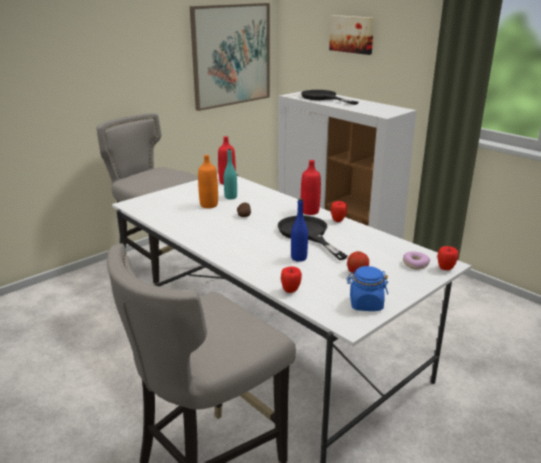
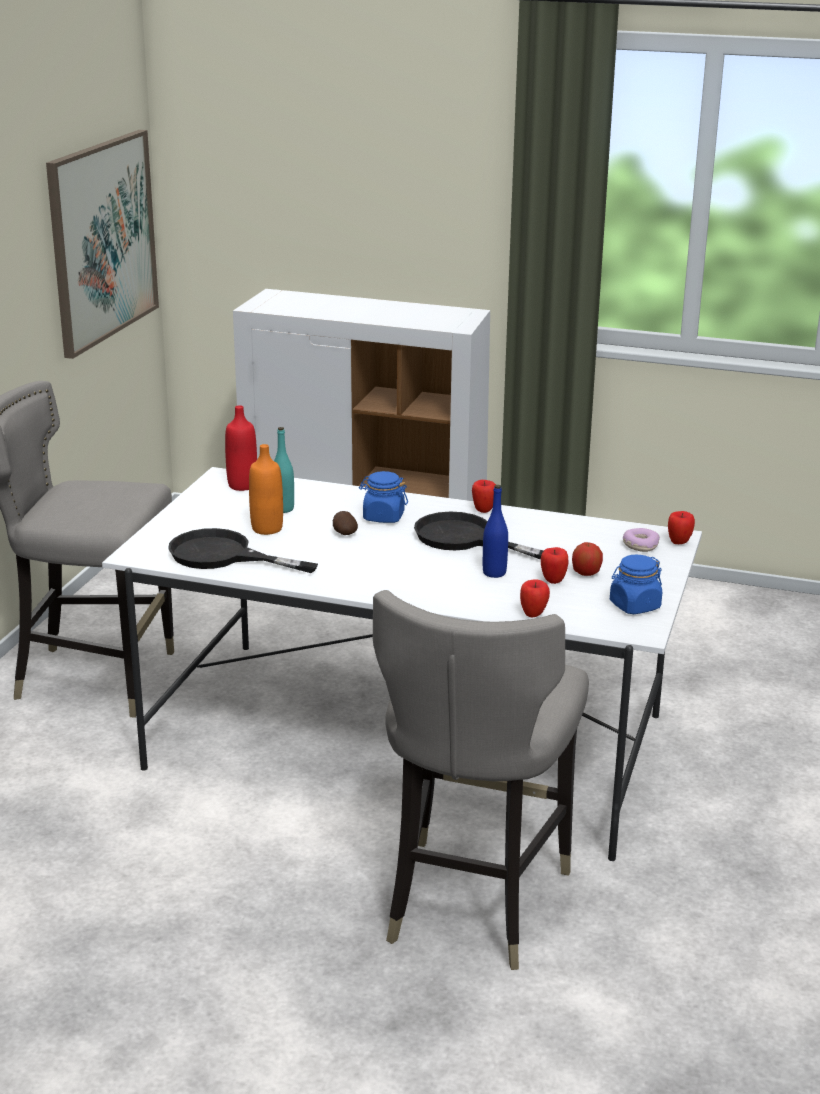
camera: 30 degrees left, 0 degrees up
black frying pan [301,90,358,105] -> black frying pan moved to [168,528,318,573]
red bottle [301,160,321,215] -> none
picture [329,15,375,55] -> none
none -> blue jar [359,471,408,523]
none -> apple [541,547,568,584]

